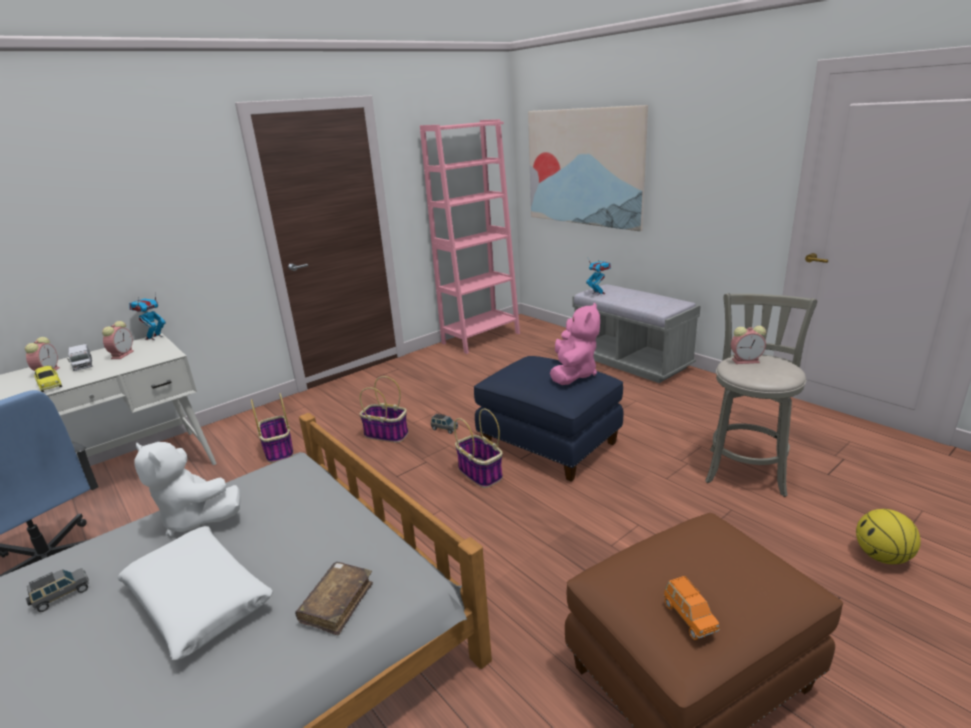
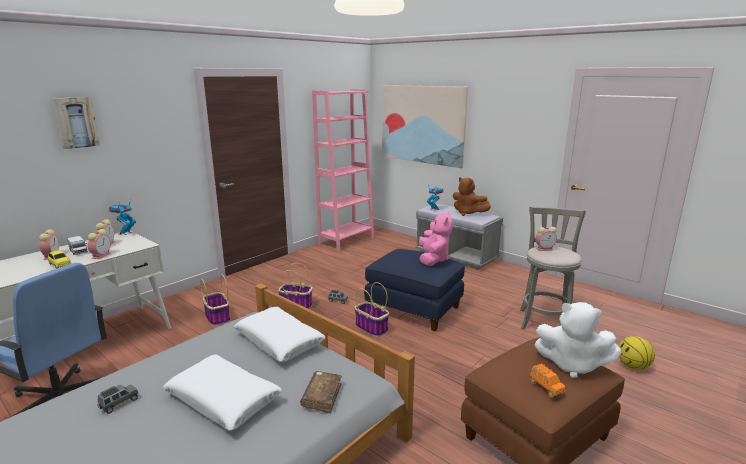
camera: 10 degrees left, 5 degrees down
white plush toy [135,442,241,537] -> white plush toy moved to [534,302,621,378]
none -> picture [52,97,100,149]
none -> alarm clock [87,229,111,259]
none -> white pillow [234,307,326,362]
none -> brown plush toy [453,177,491,216]

